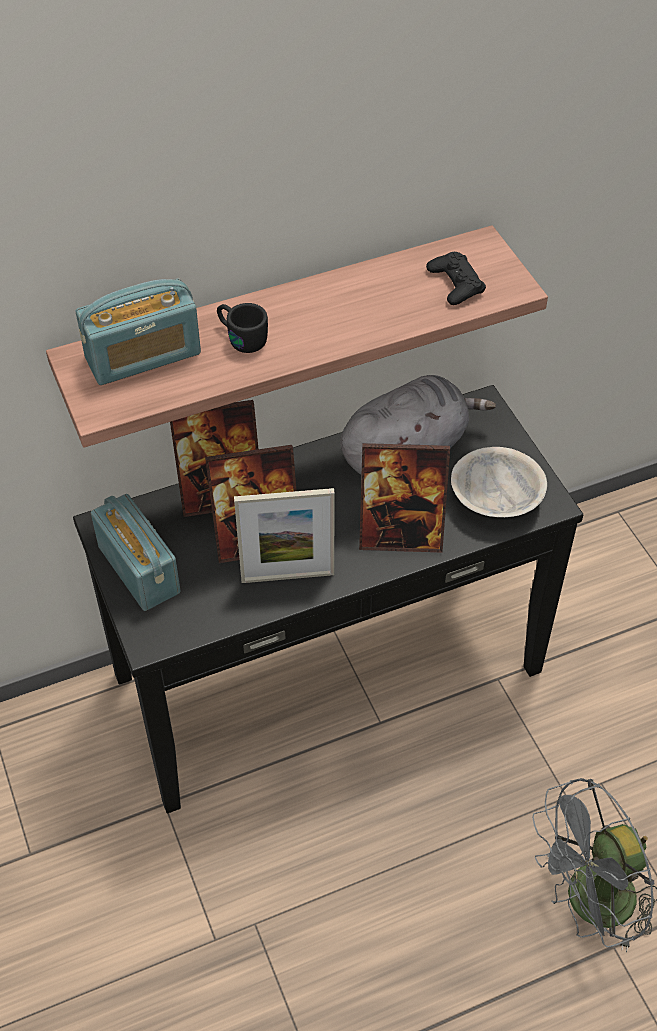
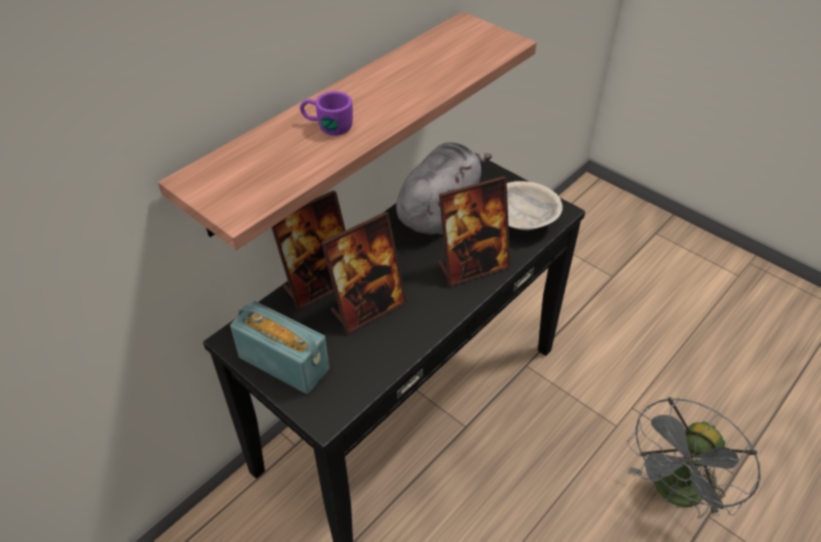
camera: 25 degrees left, 5 degrees down
radio [76,278,201,385] -> none
black mug [217,303,268,353] -> purple mug [300,91,353,135]
picture frame [234,488,335,583] -> none
black game controller [426,252,486,305] -> none

